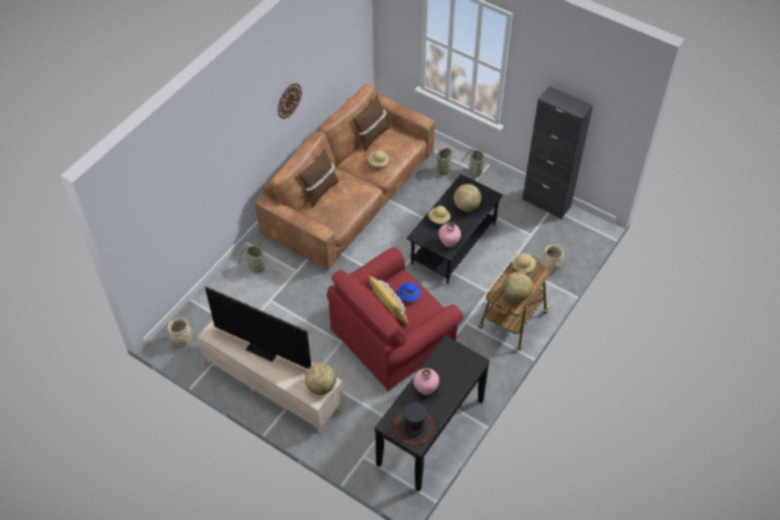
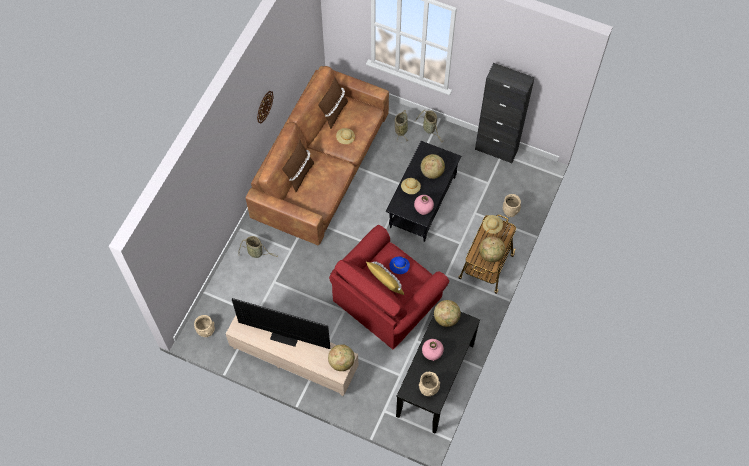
camera: 10 degrees left, 10 degrees up
hat [393,402,435,446] -> beige vase [419,372,440,396]
none -> globe [434,300,461,327]

